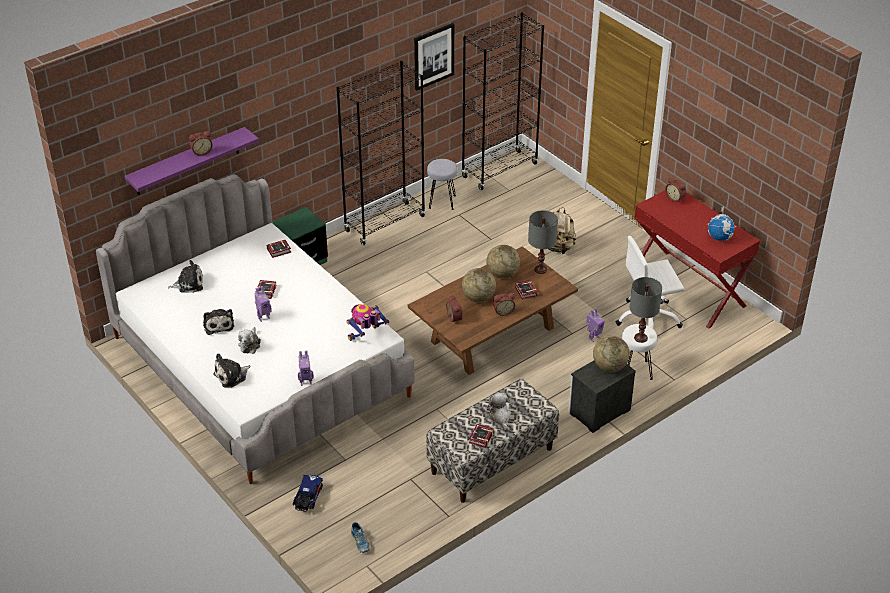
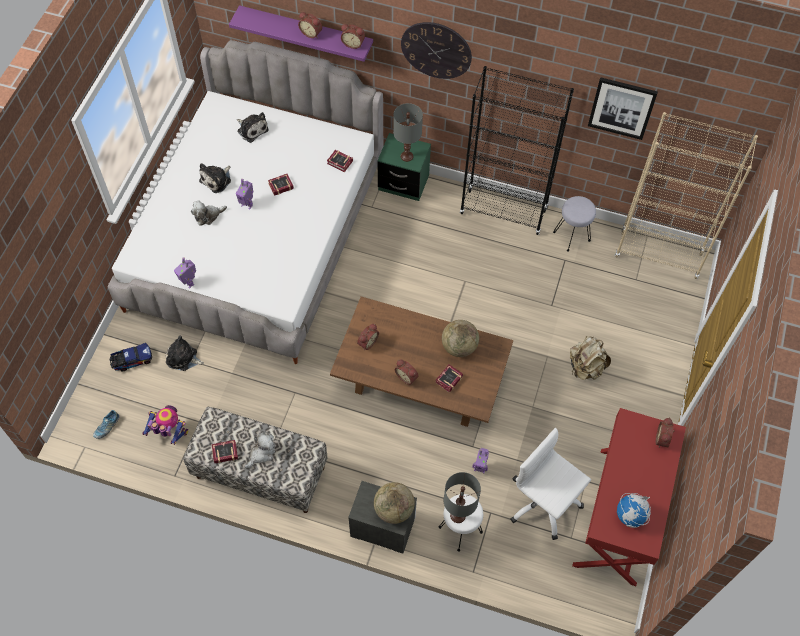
camera: 55 degrees right, 20 degrees up
plush toy [213,353,251,388] -> plush toy moved to [166,335,204,371]
toy robot [347,304,389,341] -> toy robot moved to [142,405,188,445]
black bookcase [461,12,544,190] -> beige bookcase [615,112,758,279]
globe [462,268,496,303] -> none
grey table lamp [528,210,558,274] -> grey table lamp moved to [393,103,423,162]
none -> alarm clock [341,24,365,49]
none -> wall clock [401,22,472,79]

